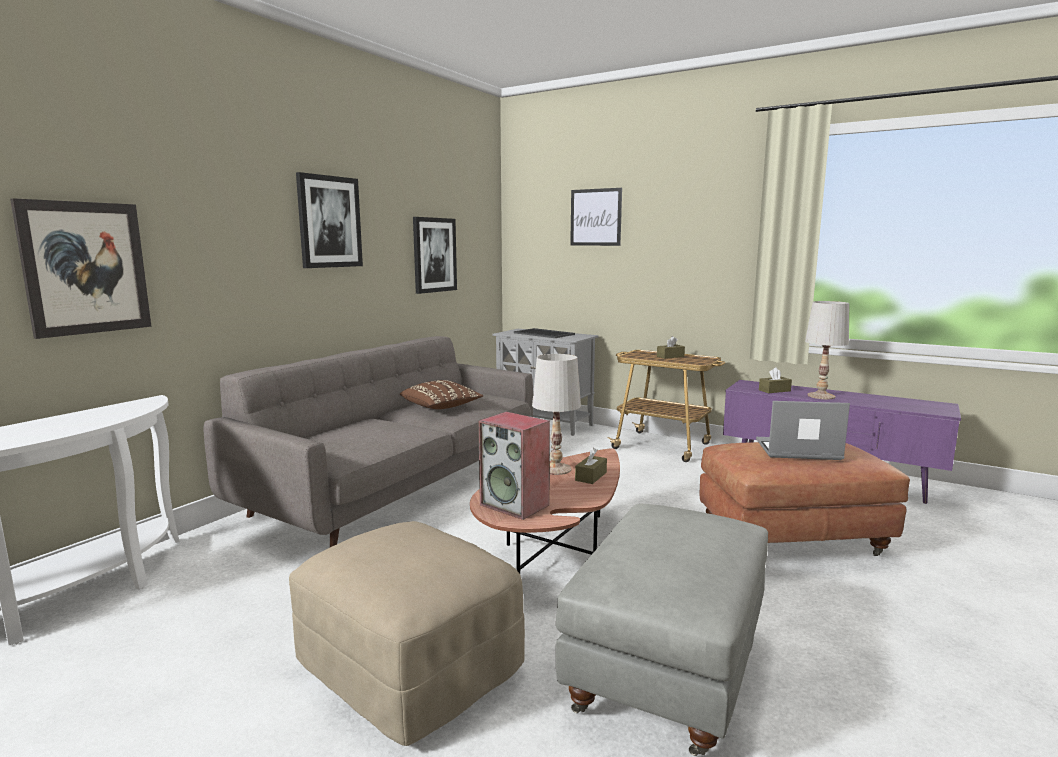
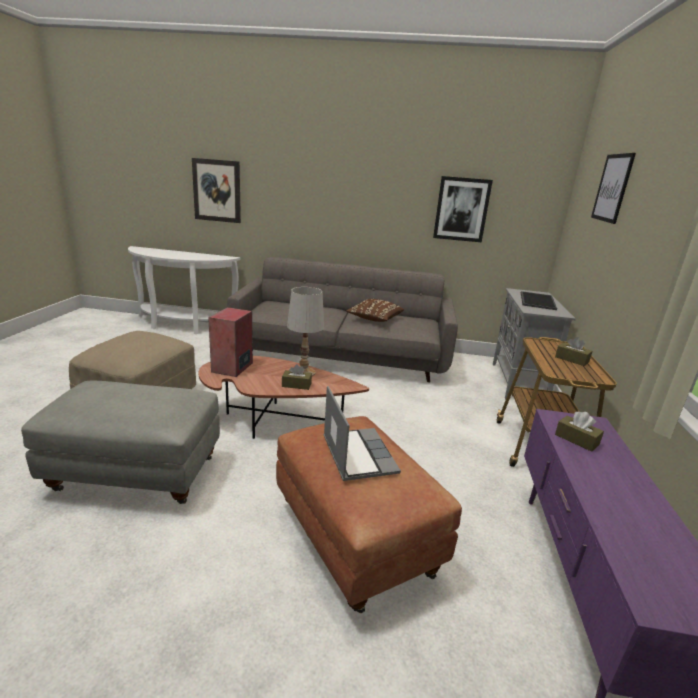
camera: 65 degrees right, 10 degrees up
picture [296,172,363,268] -> none
white table lamp [805,301,849,399] -> none

